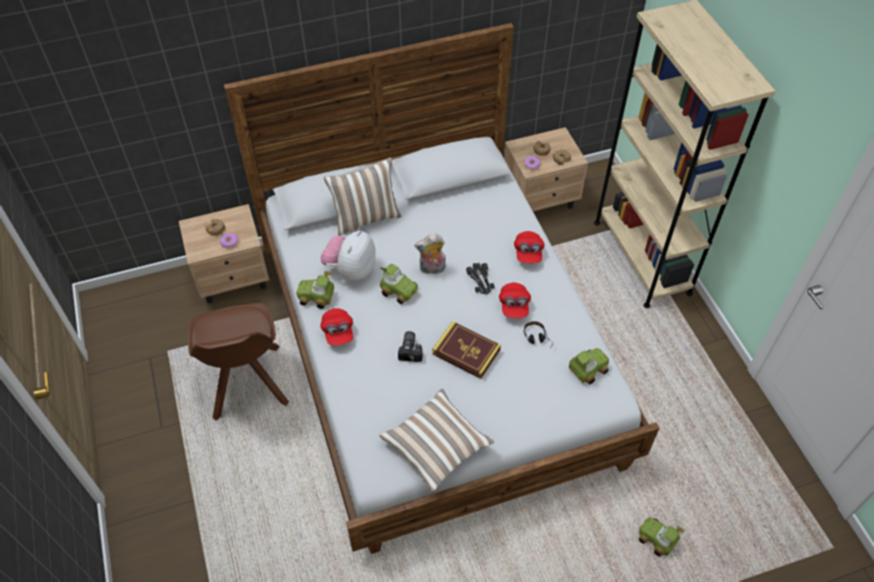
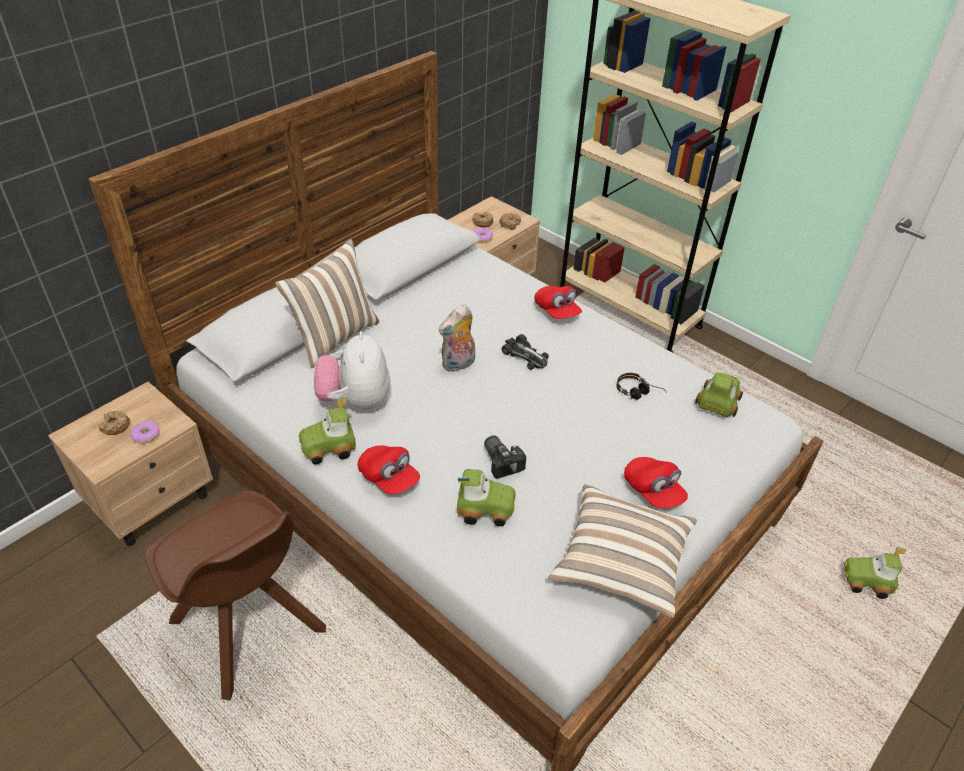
camera: 30 degrees left, 10 degrees down
toy car [380,264,418,304] -> toy car moved to [457,469,516,526]
book [432,321,501,379] -> none
red cap [499,282,531,318] -> red cap moved to [624,457,688,509]

